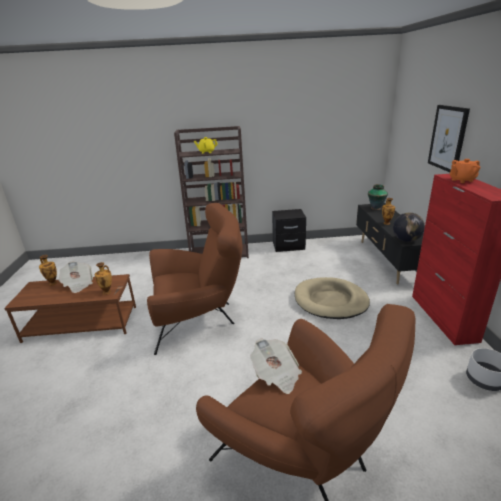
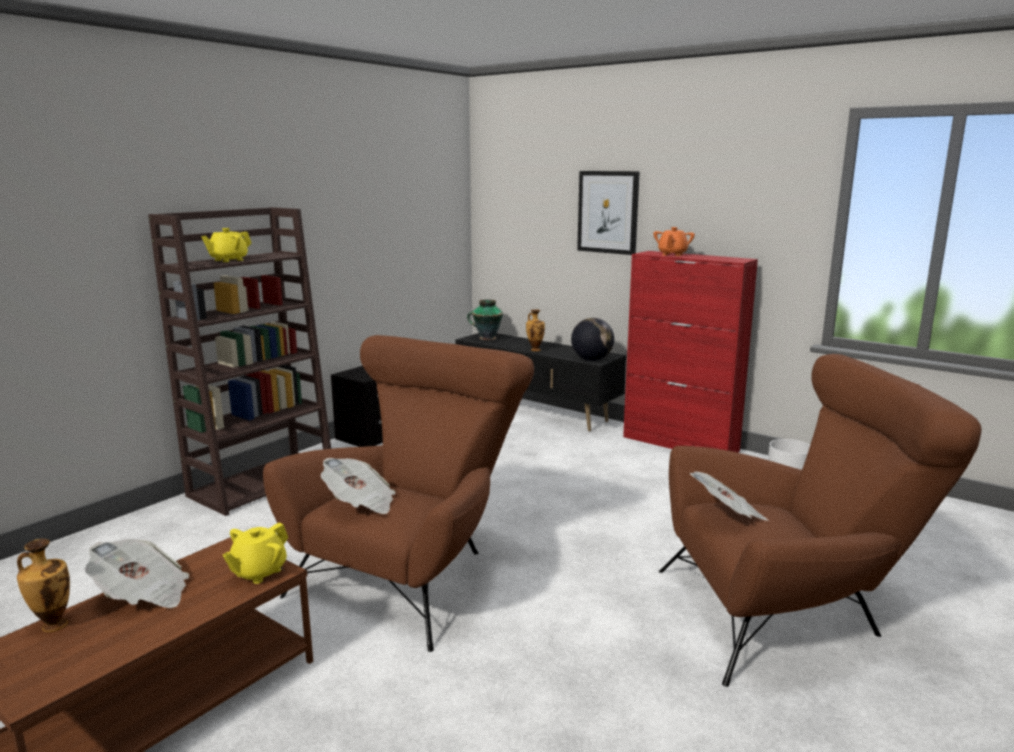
camera: 50 degrees left, 10 degrees down
vase [95,262,112,295] -> yellow teapot [223,522,288,584]
beige dog bed [295,277,370,319] -> none
none -> newspaper [320,458,395,514]

